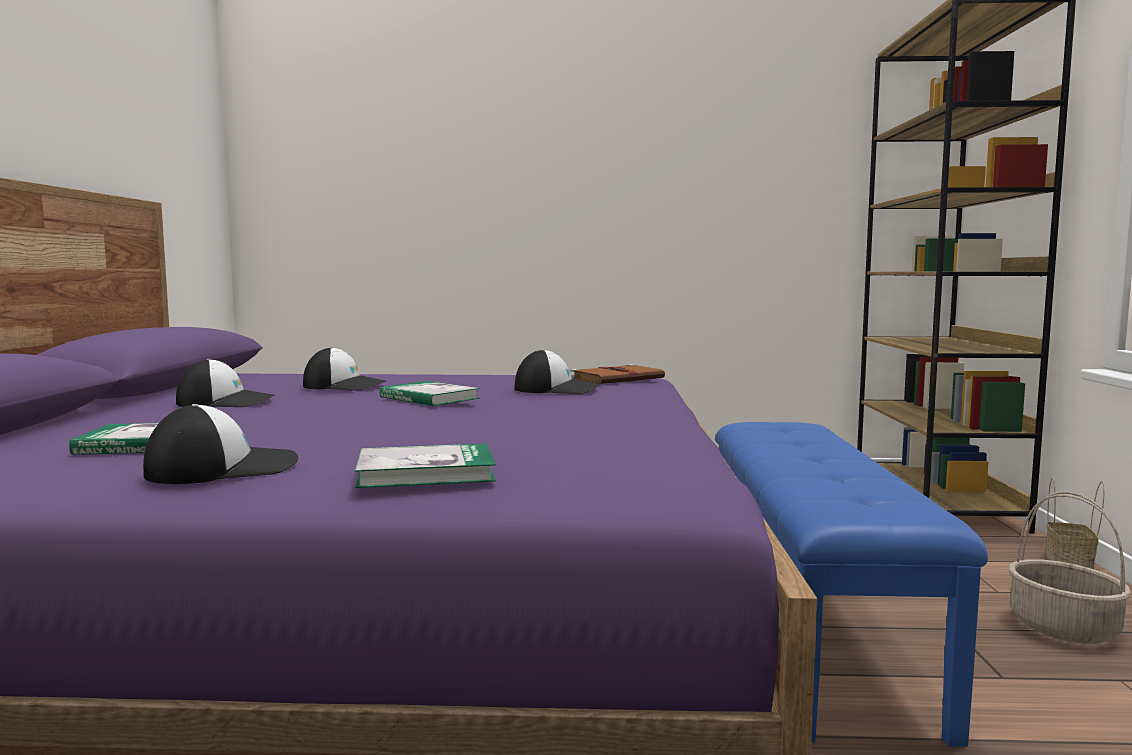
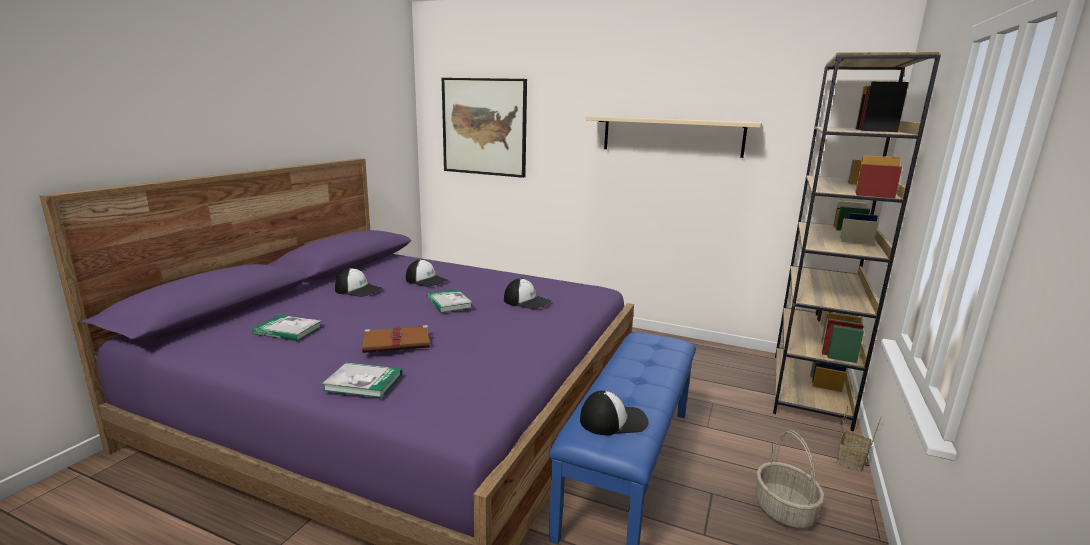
camera: 20 degrees right, 10 degrees up
cap [143,404,298,484] -> cap moved to [580,390,649,435]
brown book [570,364,665,384] -> brown book moved to [362,325,434,353]
none -> picture [442,78,527,178]
none -> beige shelf [586,116,762,158]

